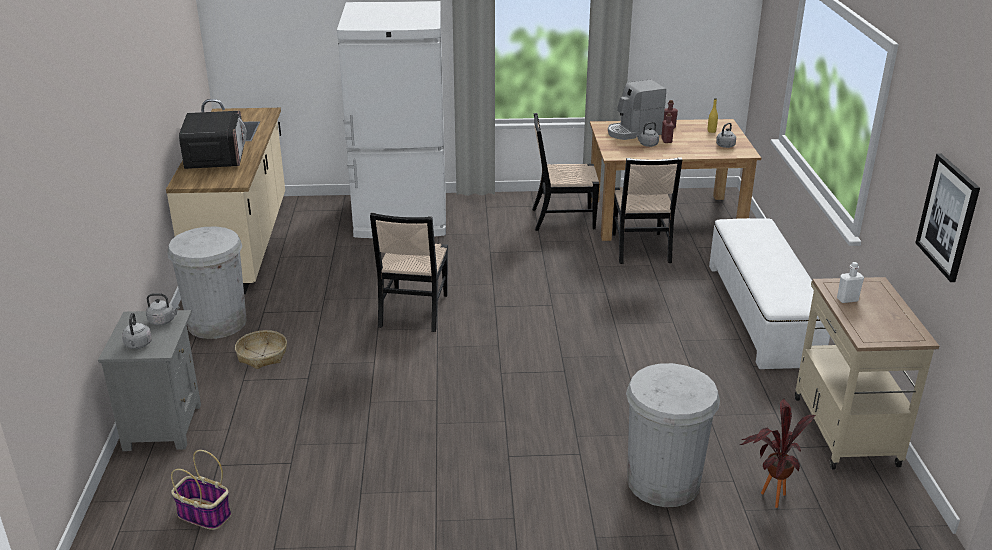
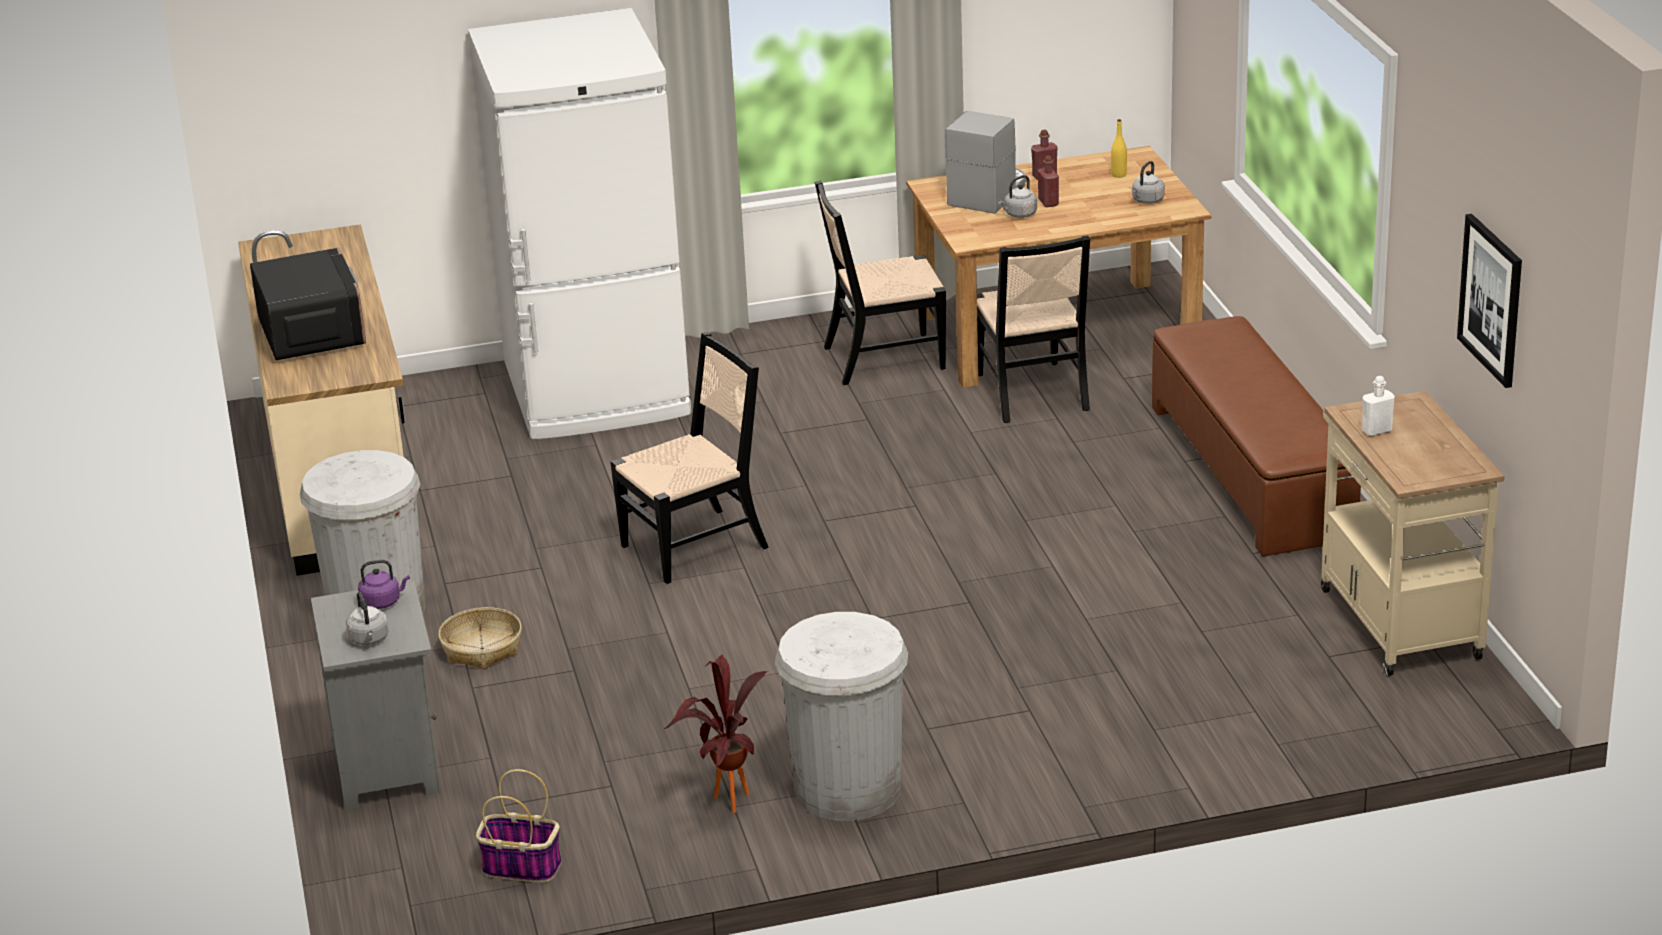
camera: 10 degrees left, 0 degrees up
grey kettle [146,293,180,325] -> purple kettle [358,560,410,609]
chair [370,213,448,332] -> chair turned 120 degrees counterclockwise [610,332,769,584]
coffee machine [608,79,666,140] -> coffee machine turned 150 degrees clockwise [945,111,1027,214]
white trash can [626,363,720,507] -> white trash can moved to [775,612,908,821]
white bench [709,218,830,369] -> brown bench [1152,316,1361,556]
potted plant [740,398,816,508] -> potted plant moved to [664,655,769,813]

